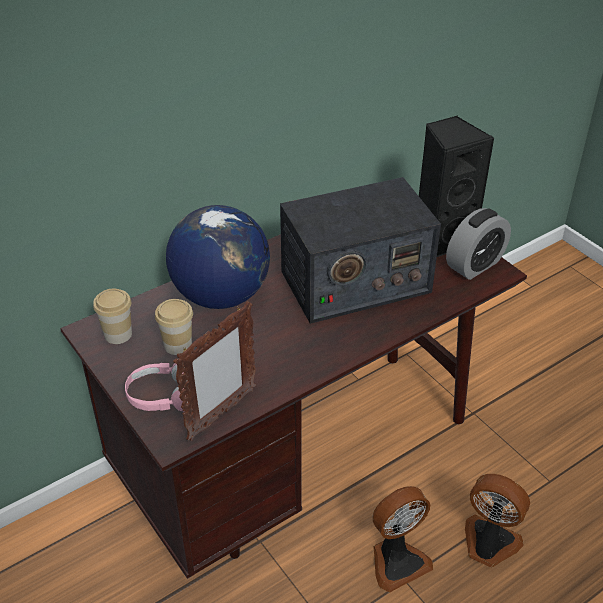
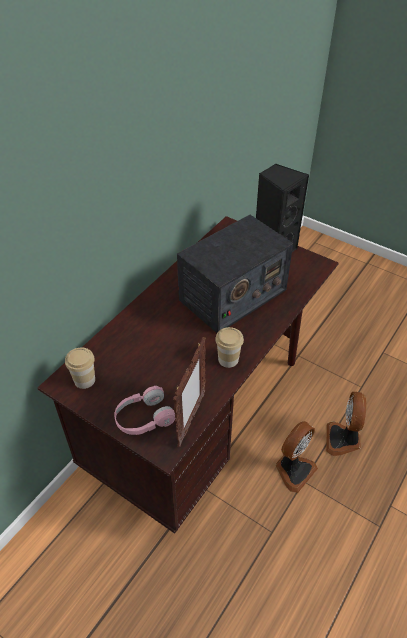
camera: 20 degrees left, 5 degrees up
cup [155,299,193,355] -> cup moved to [215,327,244,368]
globe [166,205,270,309] -> none
alarm clock [446,208,511,280] -> none
fan [465,474,530,568] -> fan turned 90 degrees counterclockwise [326,392,366,456]

